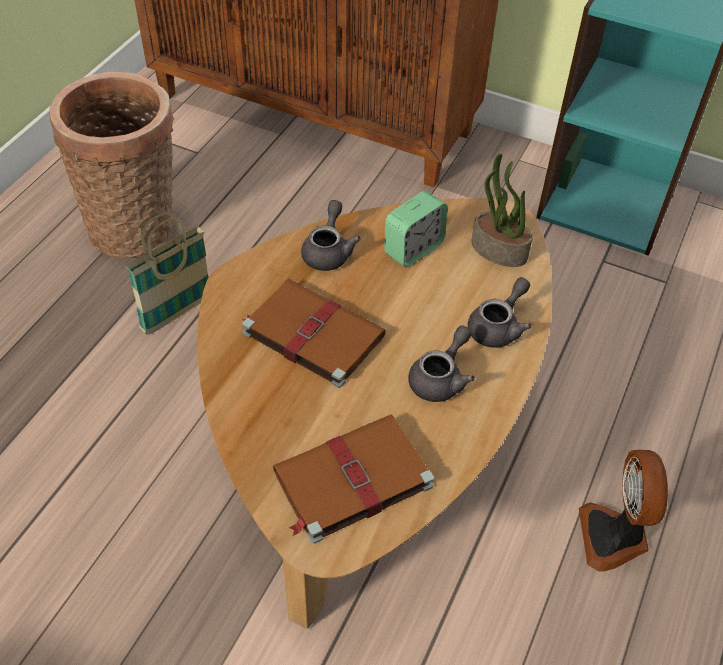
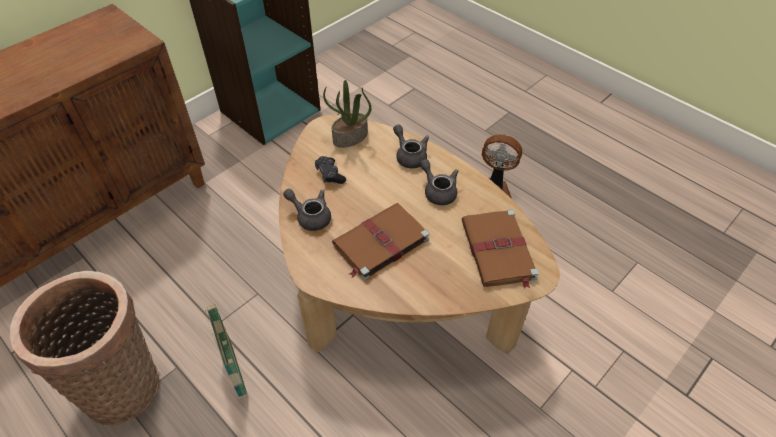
camera: 70 degrees left, 0 degrees up
alarm clock [384,191,448,267] -> black game controller [315,156,346,184]

